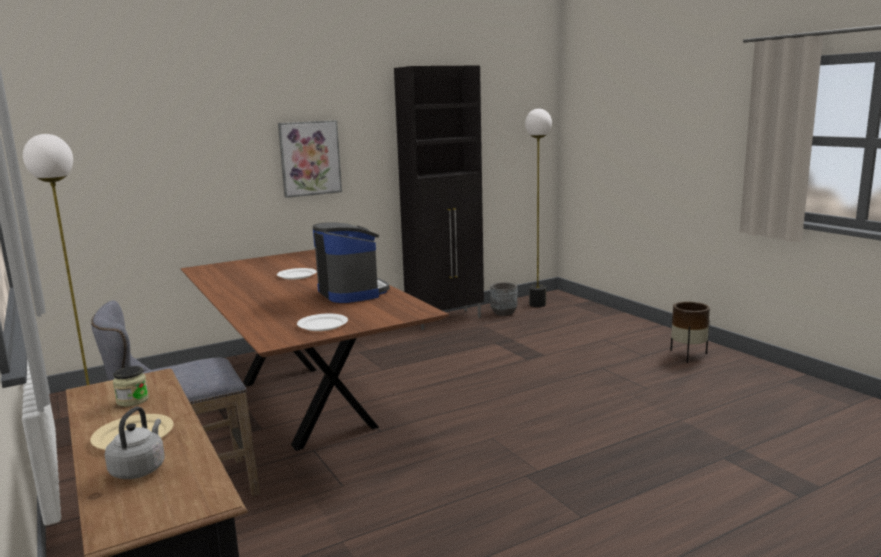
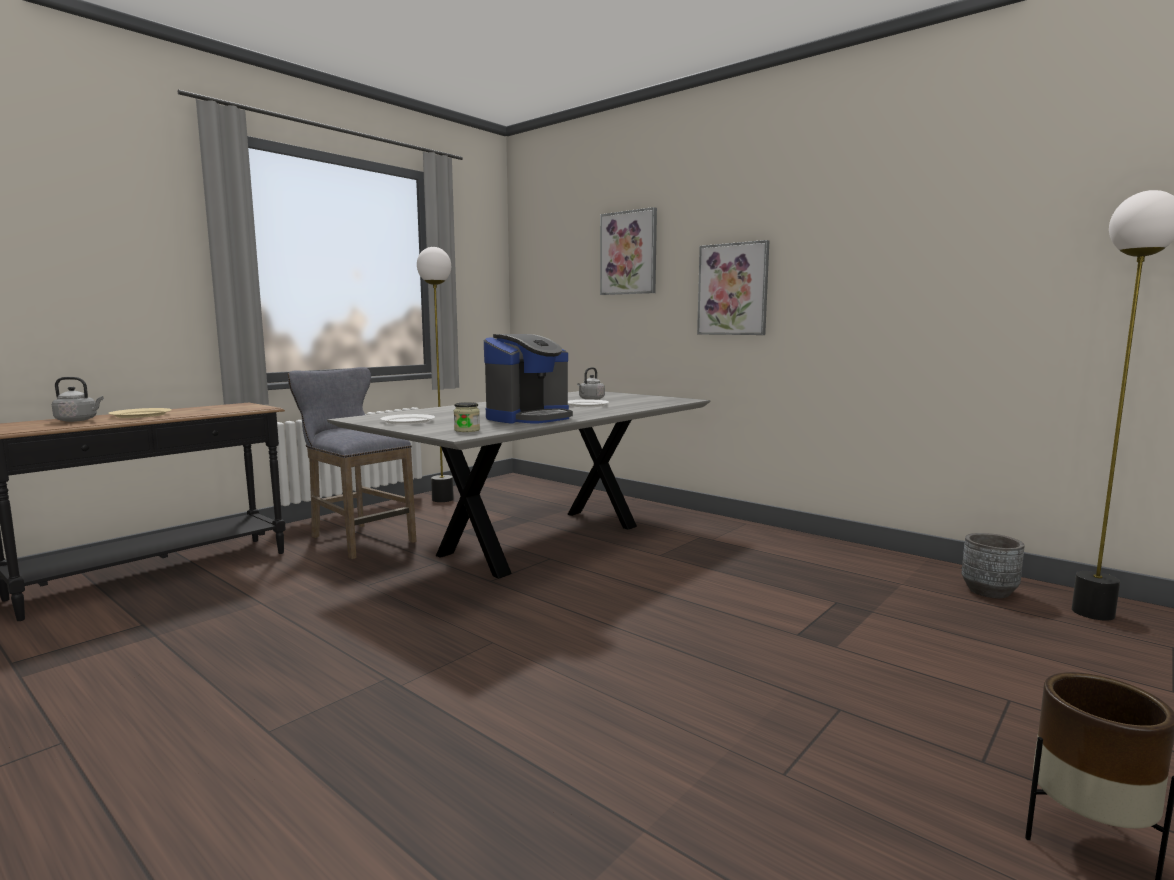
camera: 70 degrees right, 5 degrees down
jar [113,366,149,407] -> jar moved to [454,402,480,432]
brown dining table [181,249,449,451] -> grey dining table [327,391,710,579]
black cabinet [394,66,484,330] -> none
none -> grey kettle [577,367,605,400]
none -> picture [600,207,657,295]

